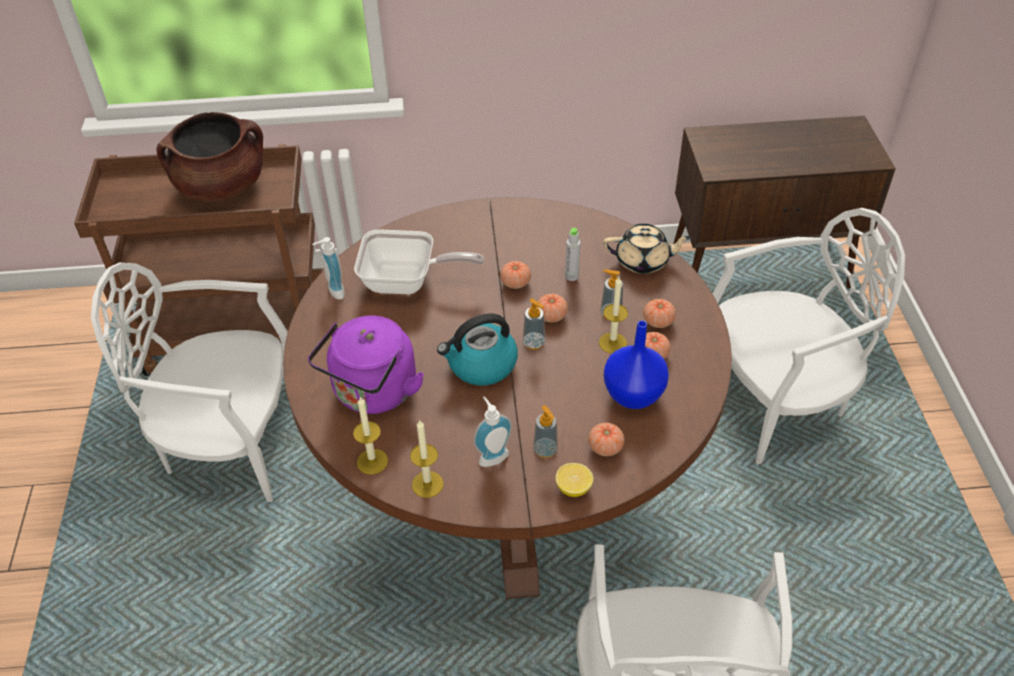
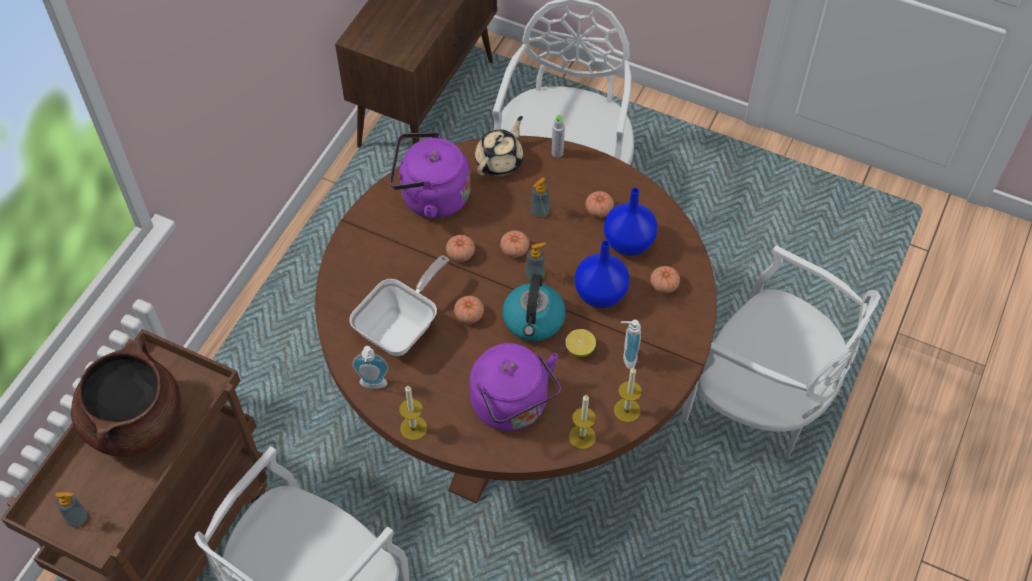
camera: 60 degrees left, 10 degrees up
soap dispenser [533,405,558,458] -> soap dispenser moved to [55,492,88,527]
lemon [555,463,593,497] -> lemon moved to [565,329,596,357]
grey bottle [565,228,580,281] -> grey bottle moved to [552,115,565,158]
candle [599,277,628,353] -> candle moved to [399,385,427,440]
tomato [643,299,676,328] -> tomato moved to [454,296,484,324]
none -> purple kettle [390,132,471,219]
none -> blue vase [575,240,630,308]

